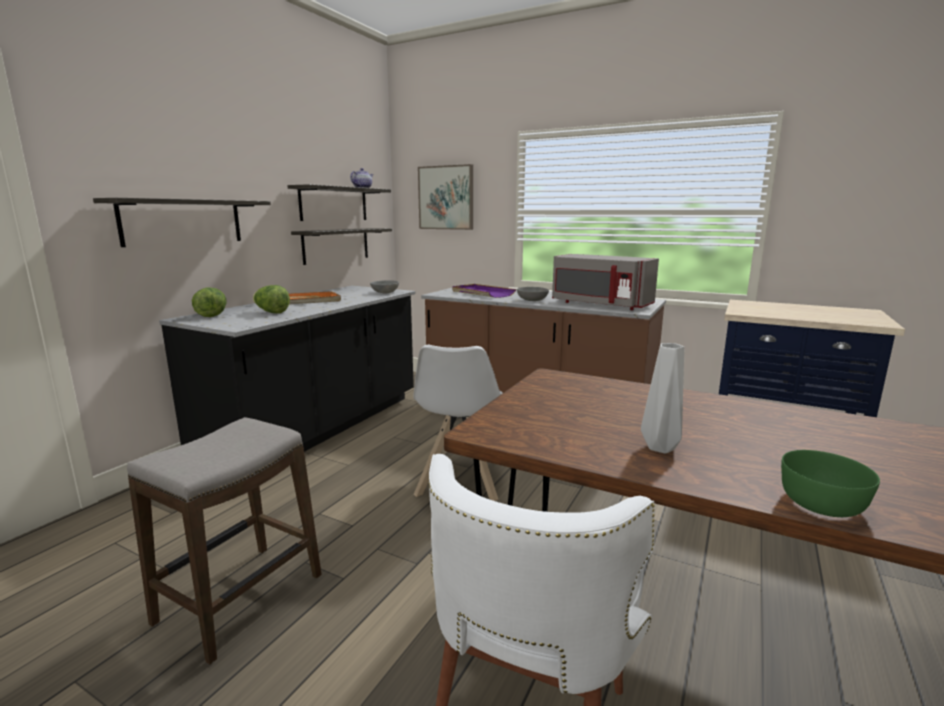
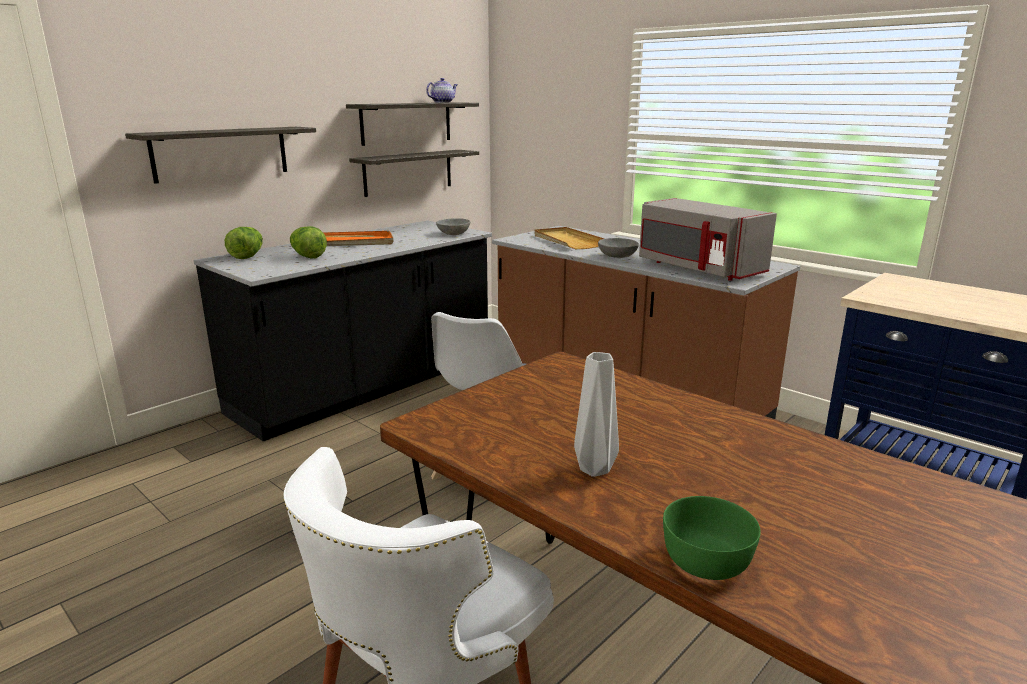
camera: 15 degrees right, 5 degrees up
stool [127,417,321,664] -> none
picture [418,164,473,230] -> none
purple tray [452,284,516,298] -> beige tray [534,227,605,249]

